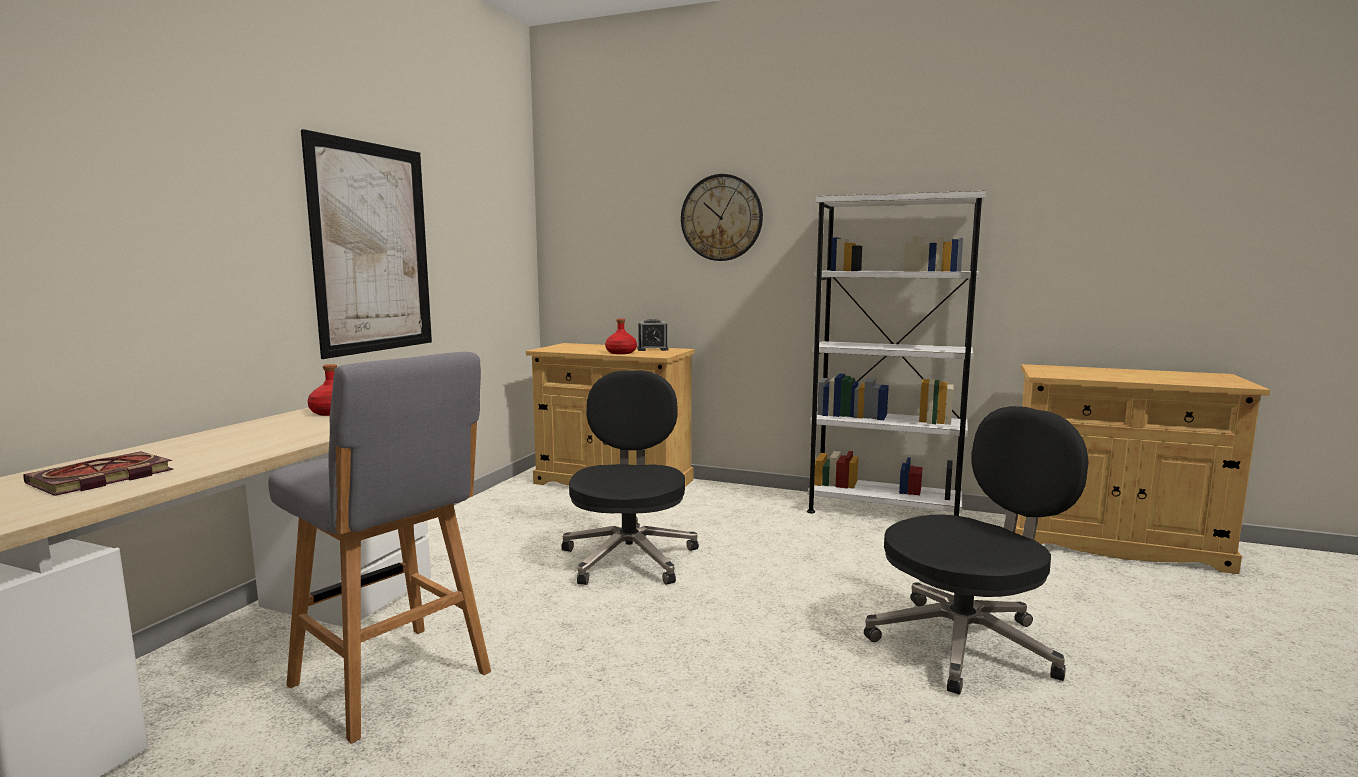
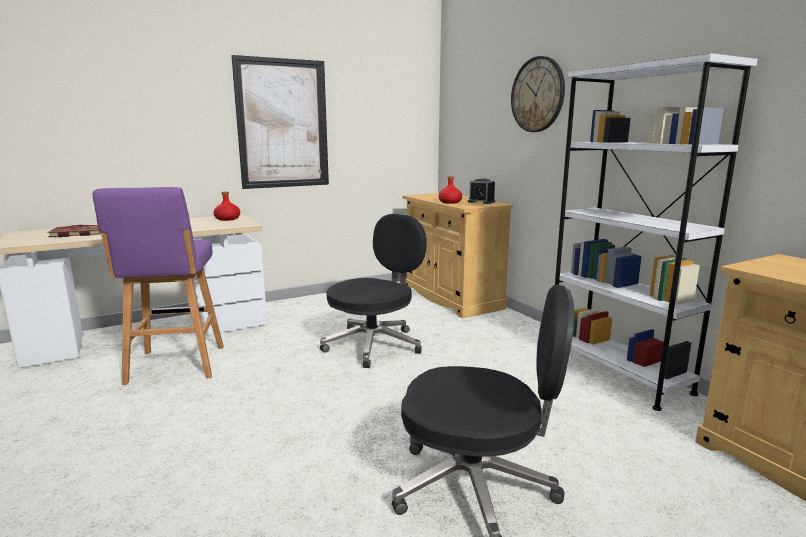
camera: 40 degrees right, 5 degrees up
grey stool [268,352,491,744] -> purple stool [92,187,224,385]

